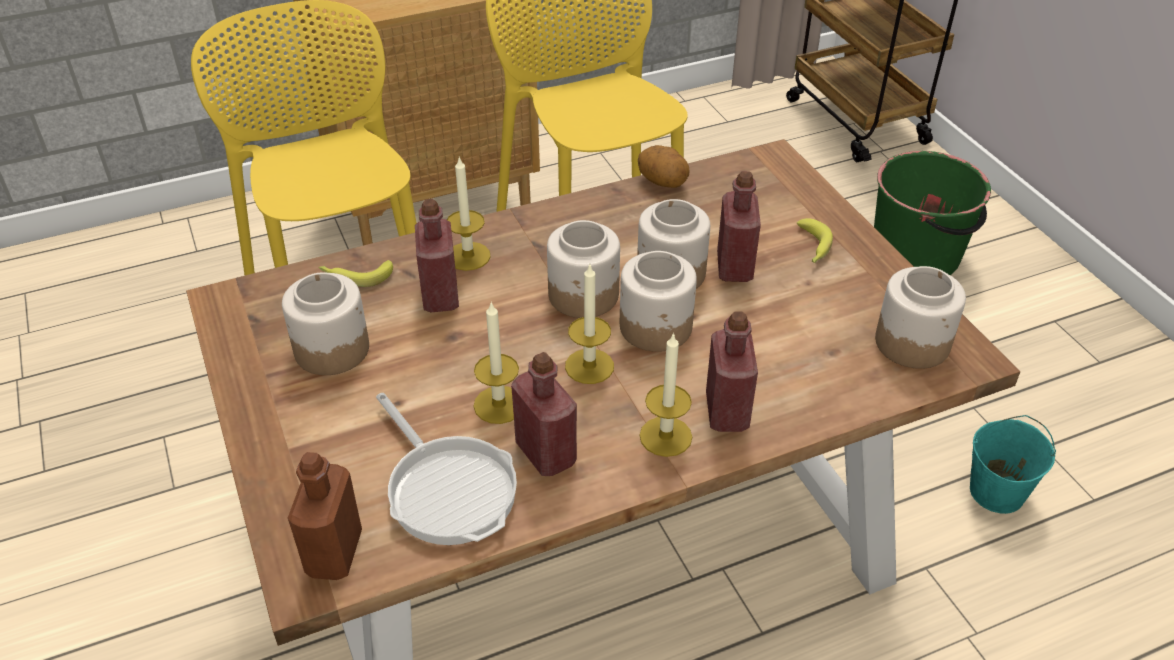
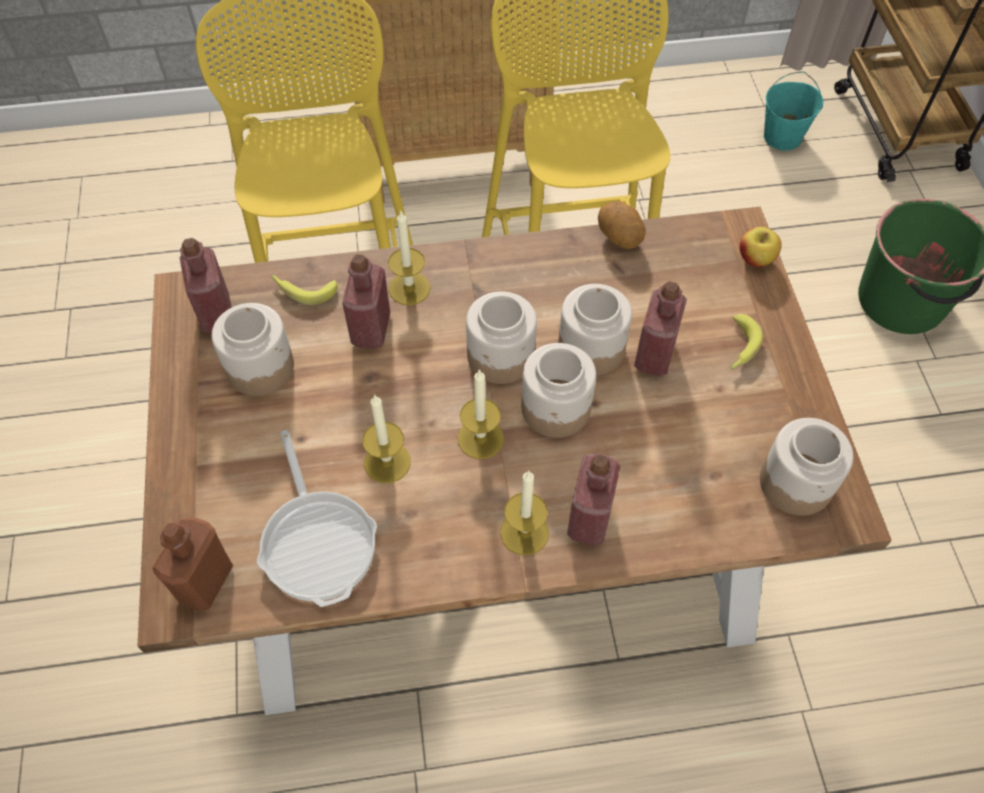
camera: 15 degrees right, 15 degrees up
red bottle [511,352,577,476] -> red bottle moved to [179,238,232,333]
turquoise bucket [970,415,1056,514] -> turquoise bucket moved to [764,71,824,151]
none -> apple [740,227,782,267]

